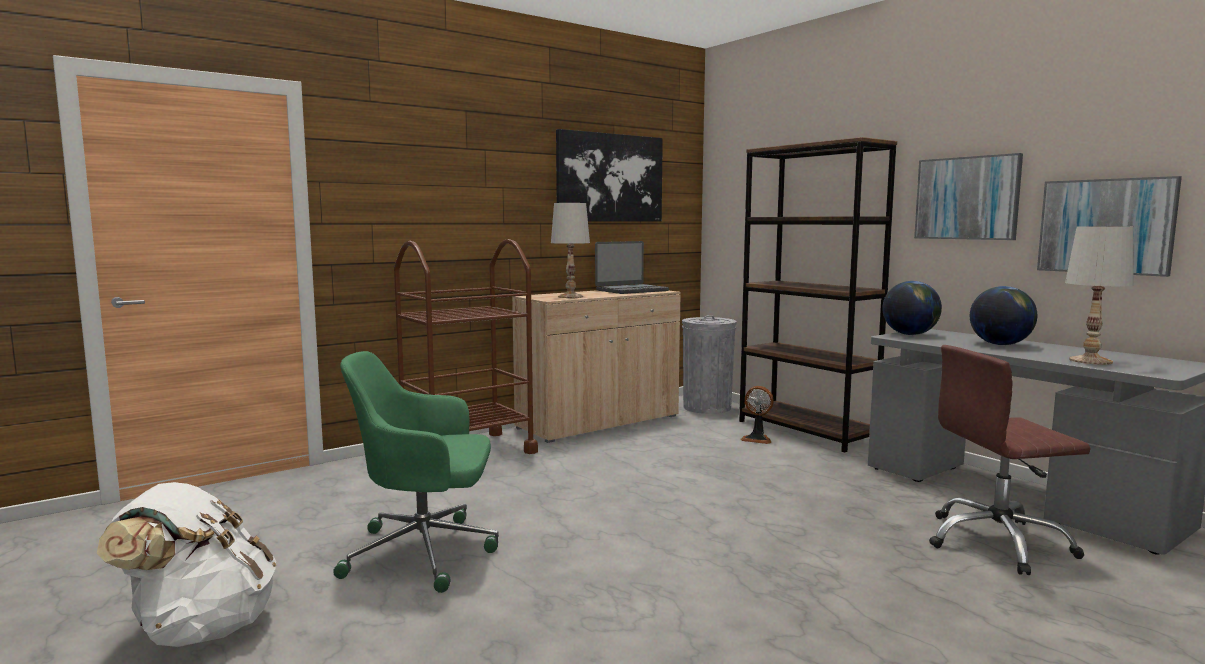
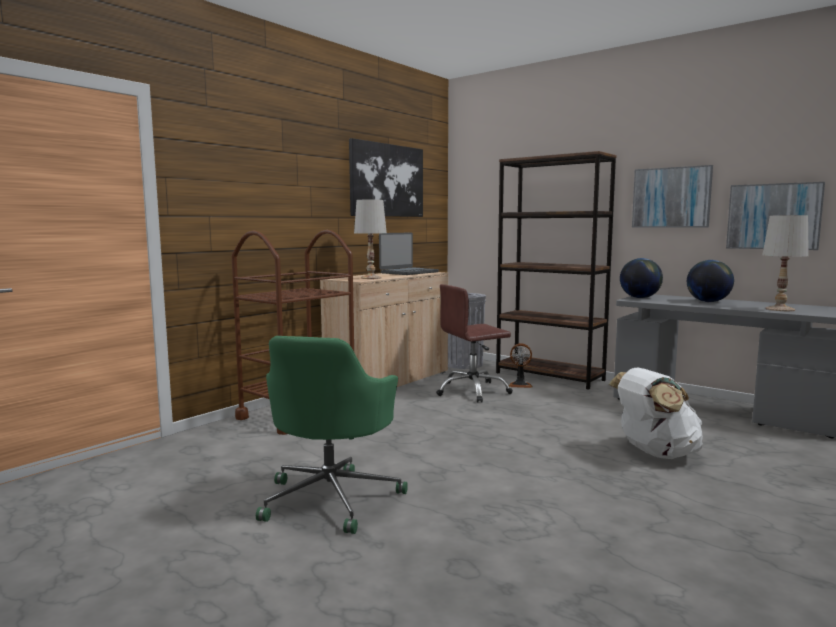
camera: 15 degrees left, 0 degrees up
white backpack [97,482,276,647] -> white backpack moved to [609,367,703,459]
green office chair [333,351,499,593] -> green office chair turned 60 degrees counterclockwise [256,336,408,534]
brown office chair [929,345,1091,575] -> brown office chair moved to [436,284,513,403]

